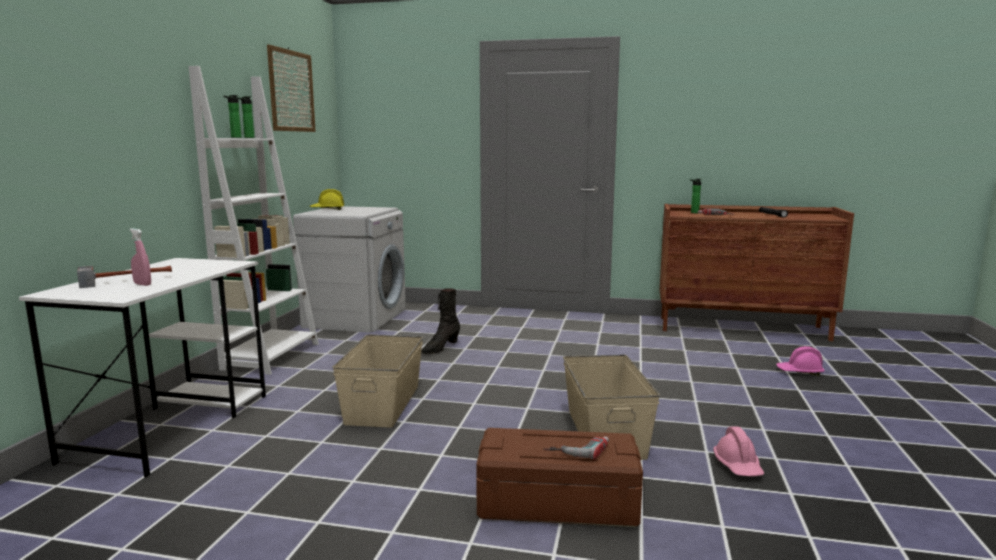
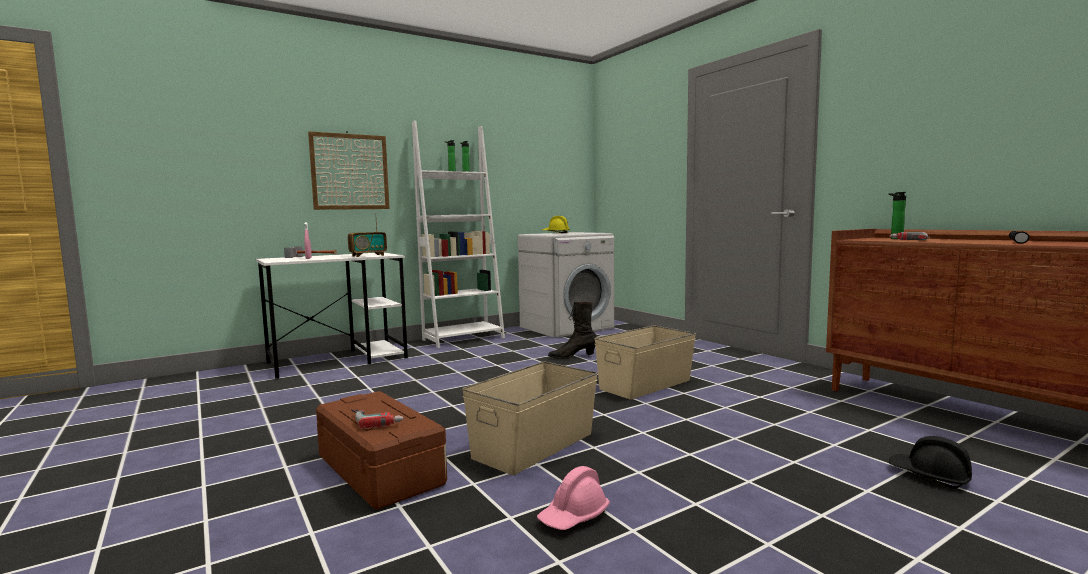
camera: 45 degrees right, 5 degrees down
picture [267,45,316,132] -> picture moved to [308,131,390,210]
beige storage box [332,335,423,428] -> beige storage box moved to [594,326,696,400]
pink hard hat [776,346,825,375] -> black hard hat [889,436,972,489]
none -> radio [348,213,387,257]

